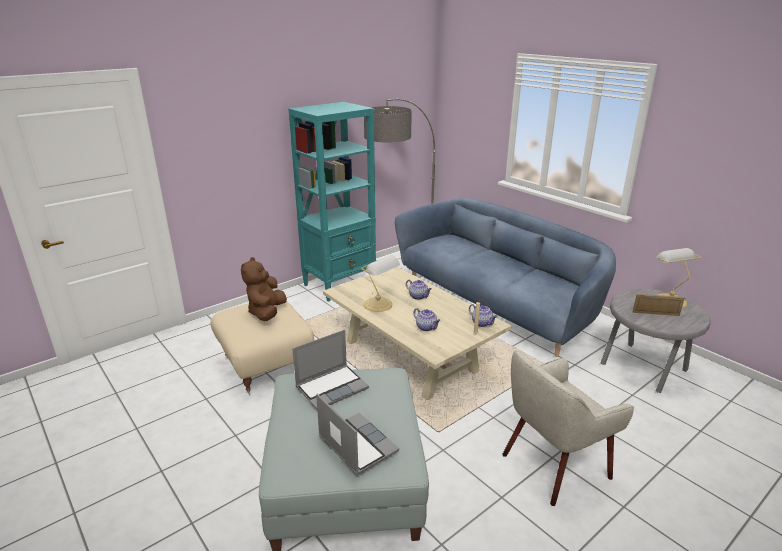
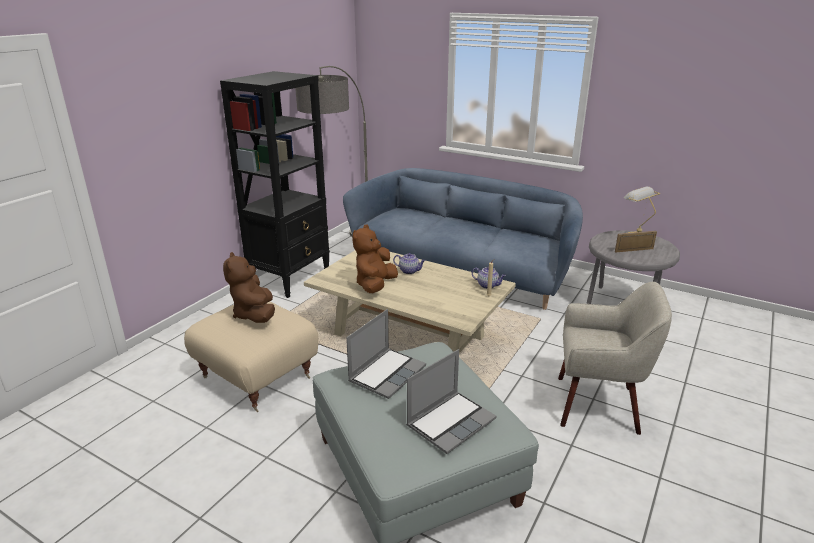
camera: 20 degrees left, 0 degrees up
turquoise bookcase [288,102,376,302] -> black bookcase [220,71,330,298]
laptop [316,394,399,475] -> laptop turned 105 degrees clockwise [406,349,496,454]
table lamp [360,255,400,312] -> brown plush toy [352,225,398,293]
teapot [413,308,440,331] -> none
beige armchair [502,350,634,506] -> beige armchair turned 120 degrees counterclockwise [558,282,672,435]

